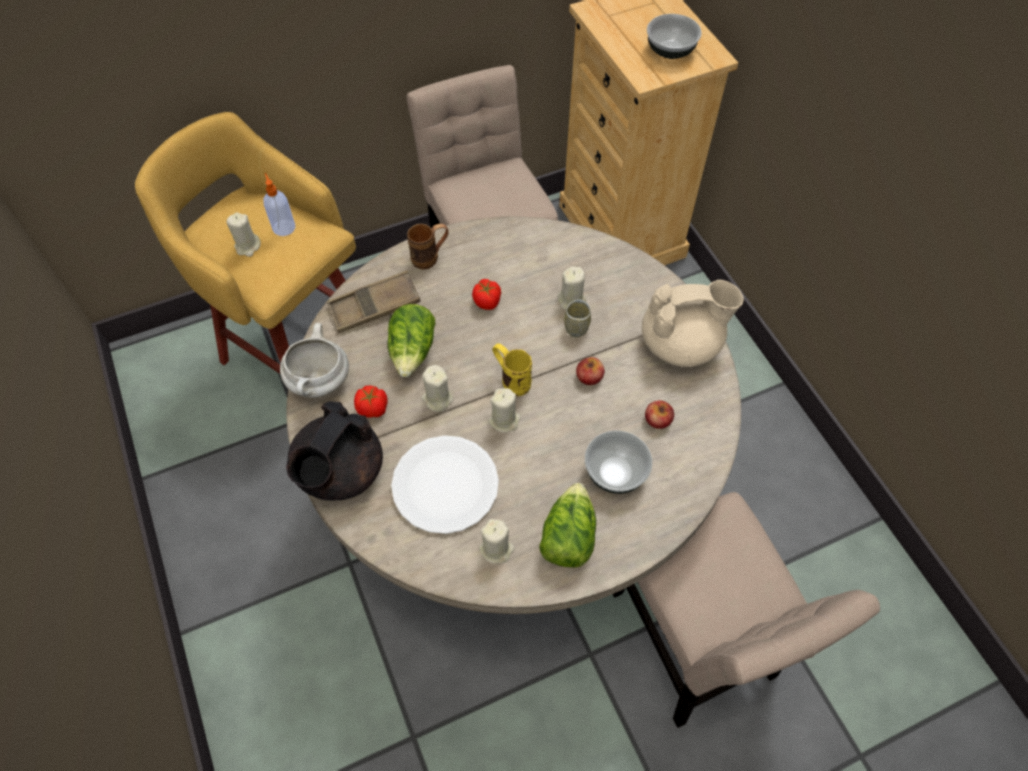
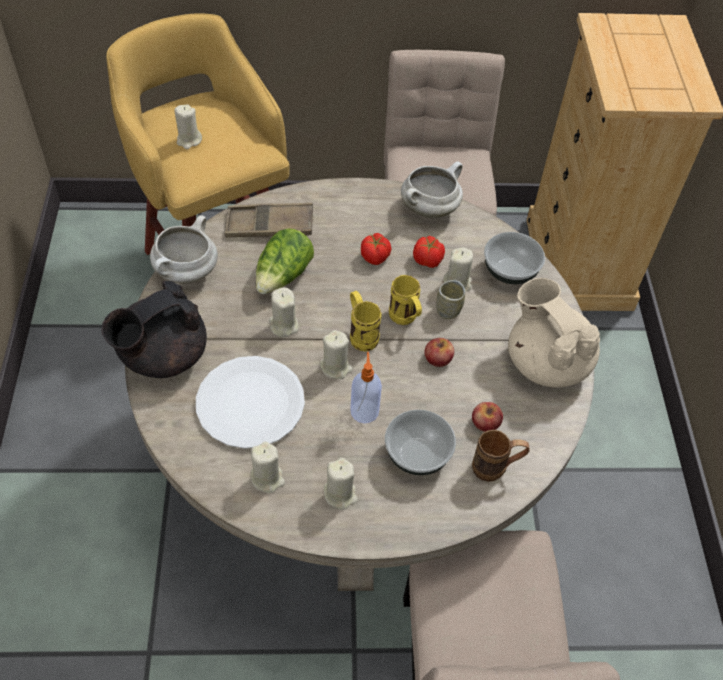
camera: 20 degrees right, 5 degrees down
soap dispenser [263,173,295,236] -> soap dispenser moved to [350,352,382,423]
tomato [354,386,388,418] -> tomato moved to [413,236,445,268]
brown mug [407,224,449,269] -> brown mug moved to [472,430,530,482]
lettuce [539,483,596,568] -> beige candle [324,458,358,510]
beige teapot [642,280,744,367] -> beige teapot turned 135 degrees counterclockwise [508,278,600,388]
bowl [647,14,702,59] -> bowl moved to [484,232,545,284]
none -> yellow mug [389,275,422,325]
none -> white cooking pot [401,161,463,218]

